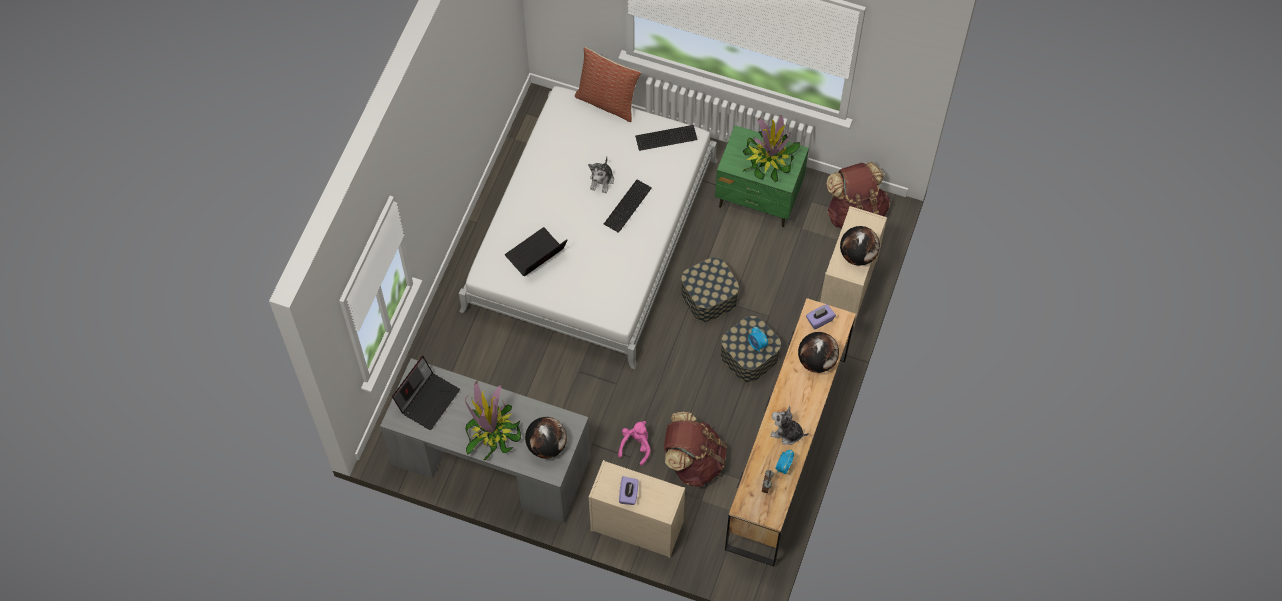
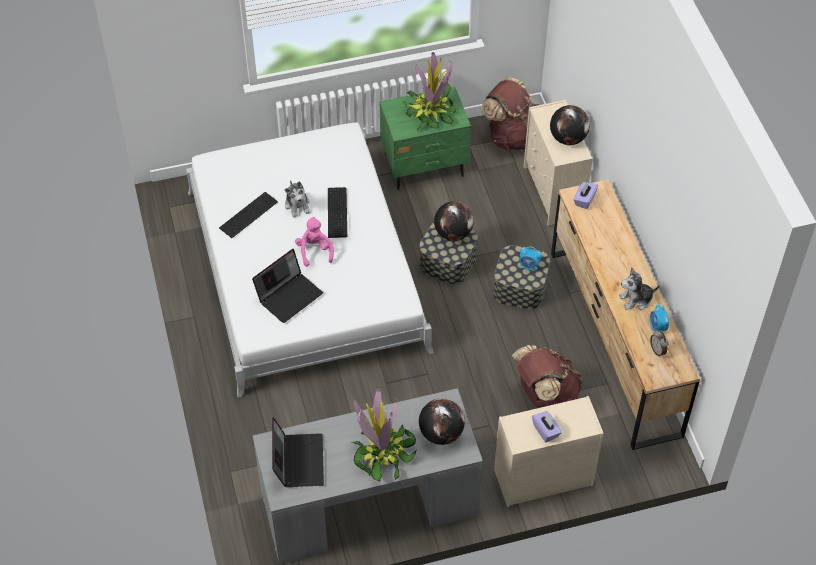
camera: 35 degrees left, 10 degrees down
laptop [505,227,567,276] -> laptop turned 150 degrees counterclockwise [252,249,323,323]
pillow [575,47,641,122] -> none
pink plush toy [618,421,651,466] -> pink plush toy moved to [295,217,334,267]
keyboard [635,125,697,151] -> keyboard moved to [219,192,278,238]
globe [798,332,839,373] -> globe moved to [434,201,474,241]

